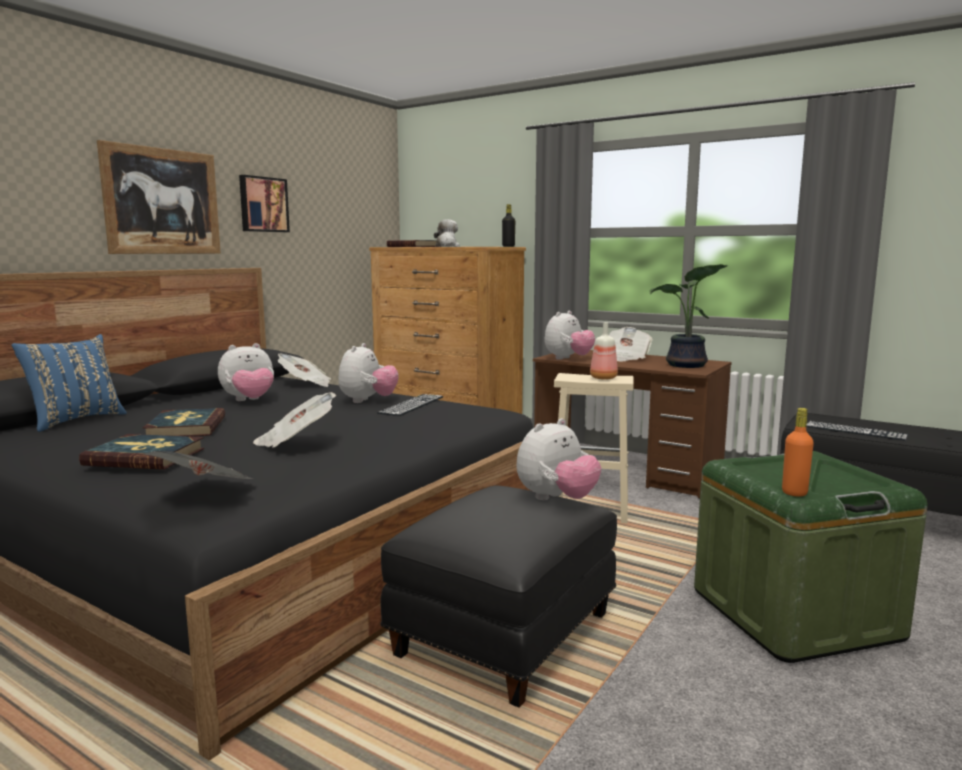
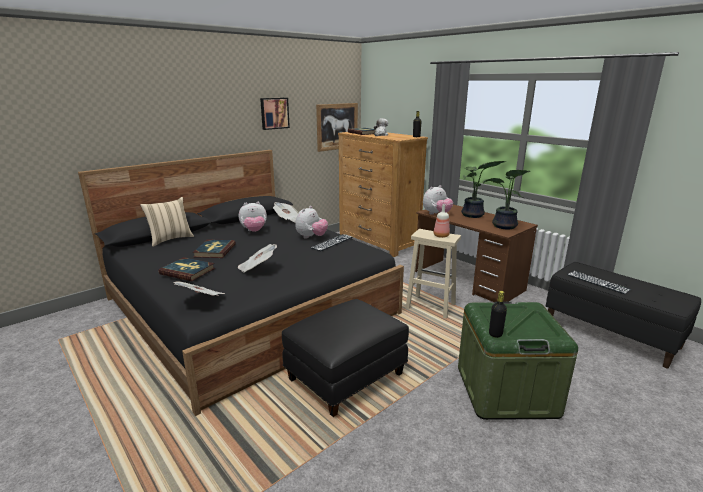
camera: 15 degrees right, 10 degrees up
blue pillow [11,334,127,432] -> beige pillow [140,197,194,247]
picture [97,140,221,254] -> picture moved to [316,103,358,152]
plush toy [516,418,601,500] -> none
newspaper [609,327,653,361] -> potted plant [461,161,506,218]
orange bottle [782,408,814,497] -> black bottle [489,291,507,338]

